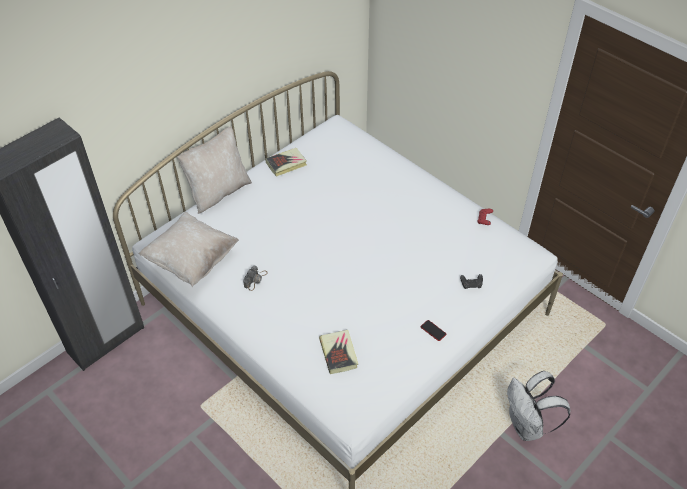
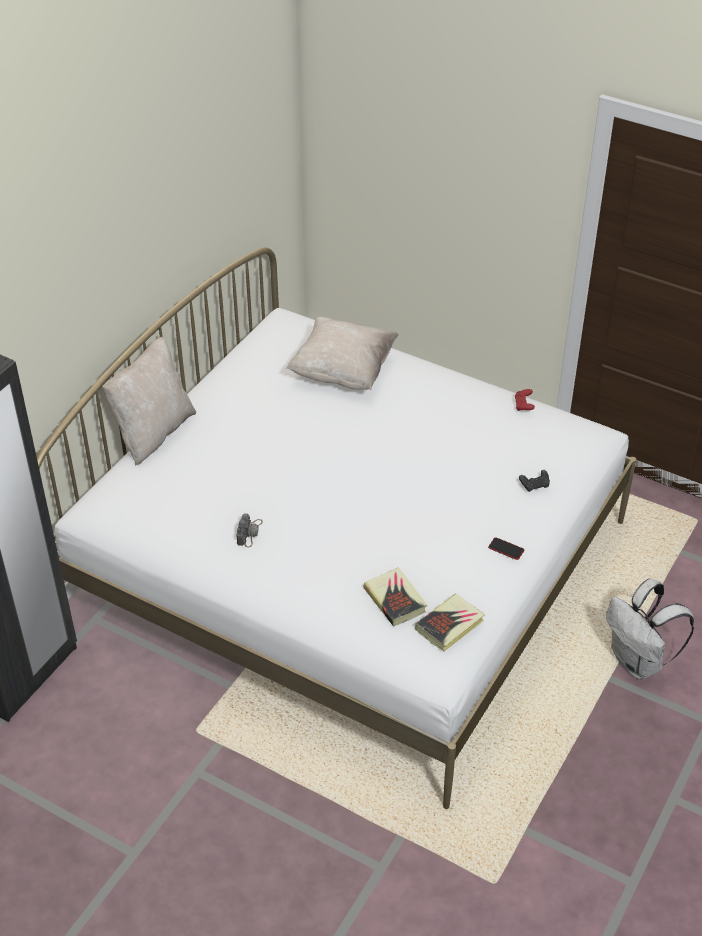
camera: 15 degrees left, 5 degrees down
beige pillow [139,212,239,287] -> beige pillow moved to [286,317,398,390]
book [265,148,307,177] -> book moved to [415,594,485,652]

